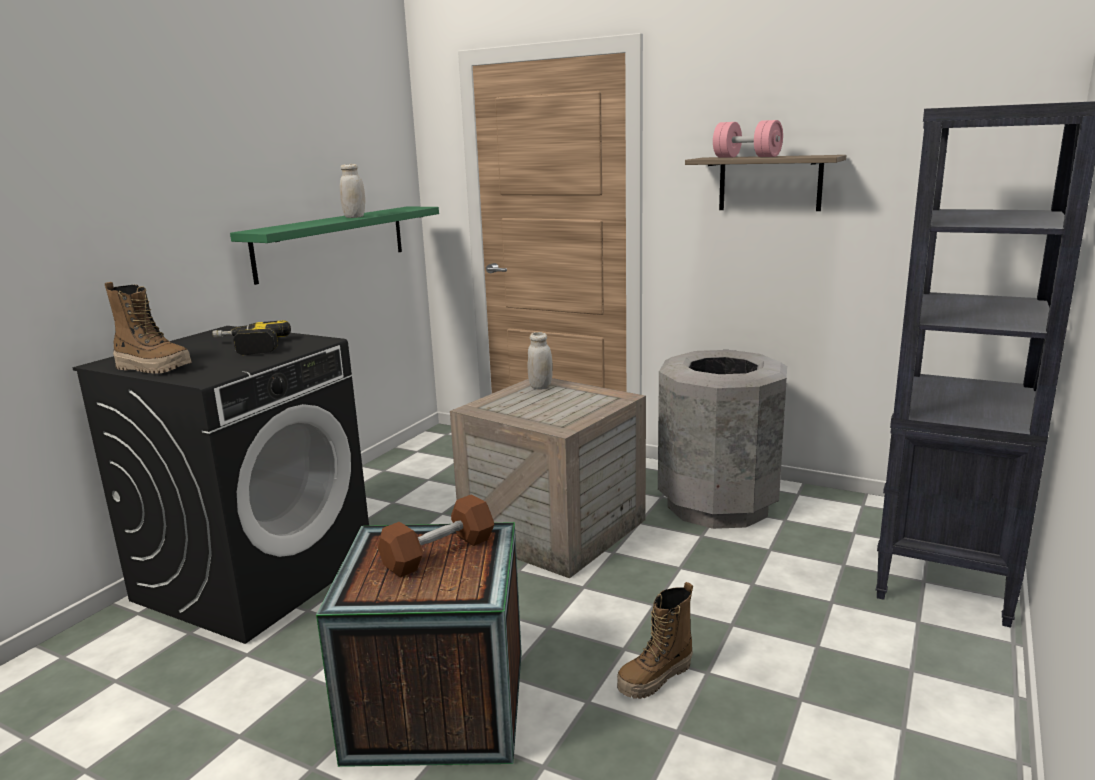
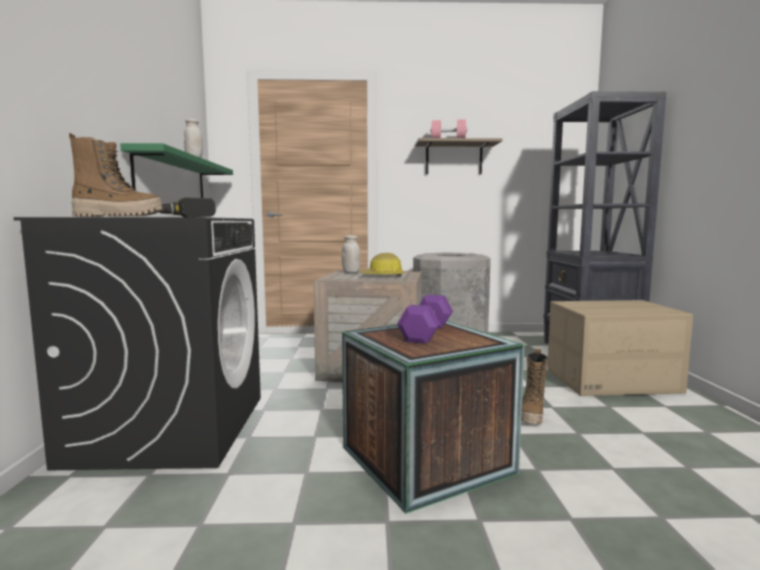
camera: 30 degrees left, 10 degrees down
brown dumbbell [378,494,494,578] -> purple dumbbell [397,295,453,344]
none -> hard hat [360,253,404,277]
none -> cardboard box [547,300,693,396]

